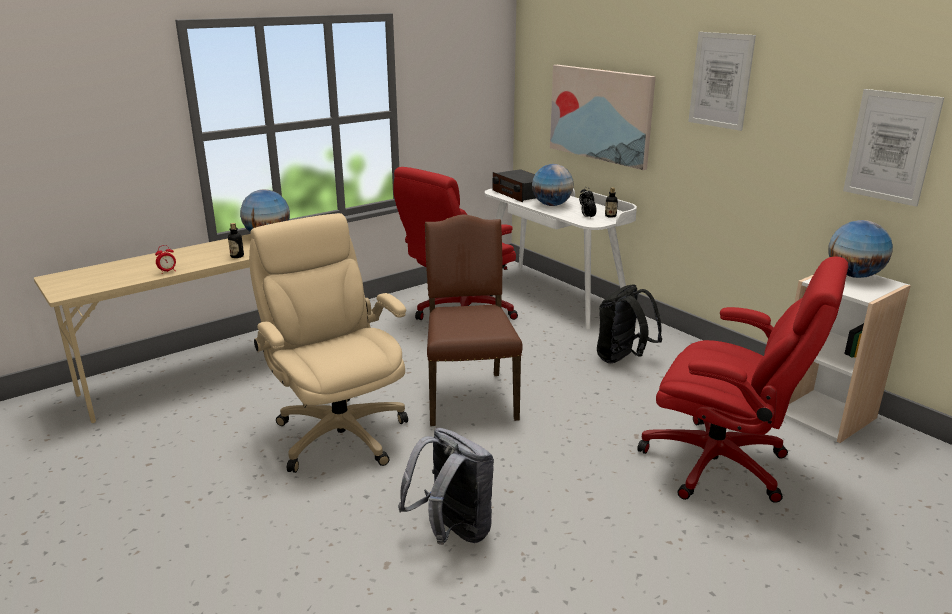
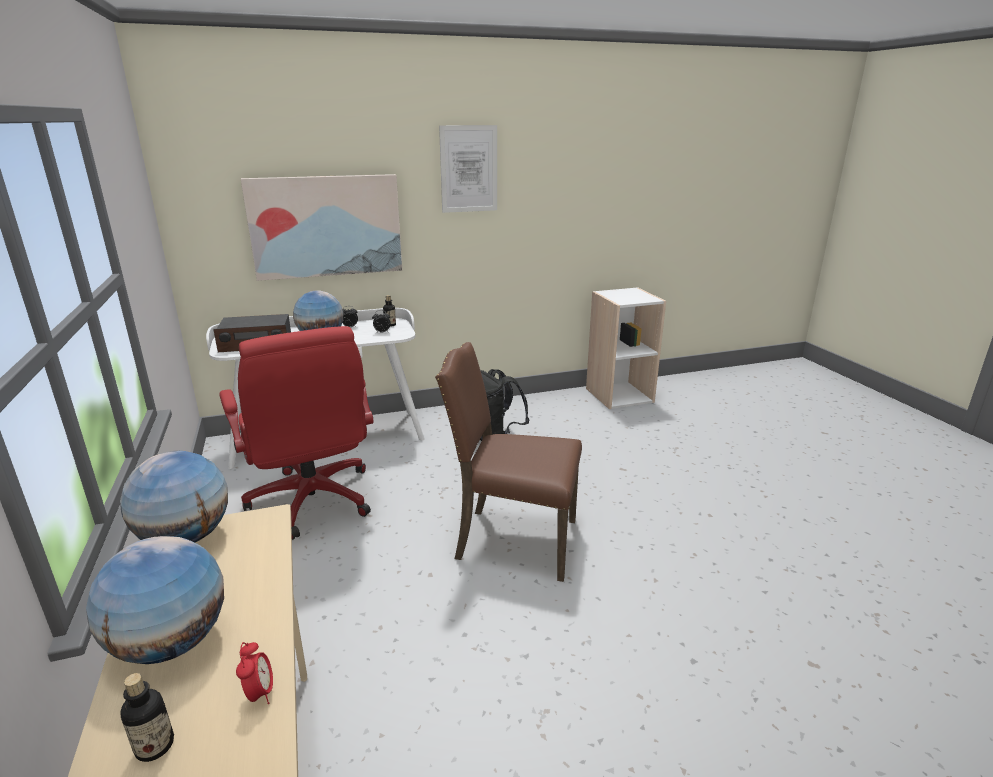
camera: 70 degrees left, 0 degrees up
bottle [228,223,244,258] -> bottle moved to [121,673,174,762]
beige office chair [249,213,408,473] -> none
grey backpack [398,428,494,545] -> none
red office chair [637,257,848,503] -> none
globe [828,220,893,278] -> globe moved to [86,536,224,664]
picture [843,89,944,207] -> none

